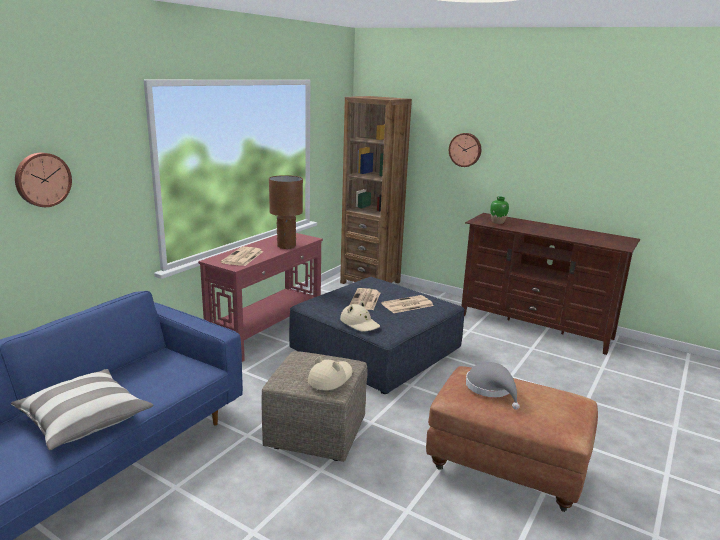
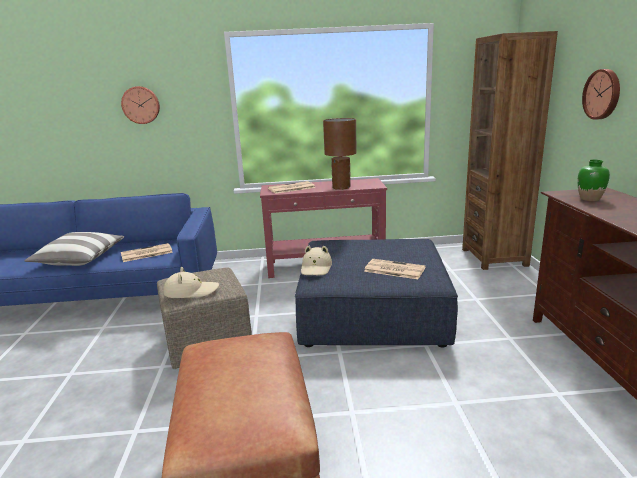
camera: 55 degrees right, 0 degrees up
newspaper [349,288,380,310] -> newspaper moved to [121,243,173,262]
grey hat [466,362,520,409] -> none

